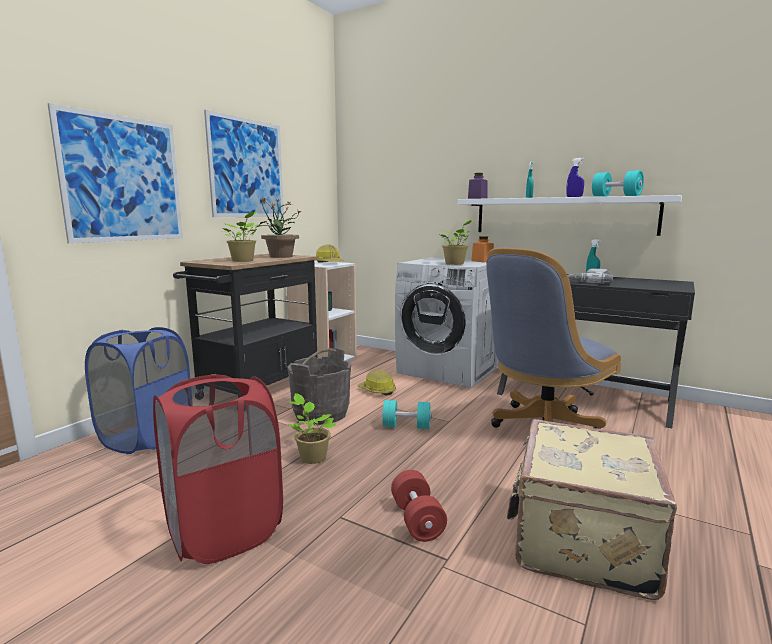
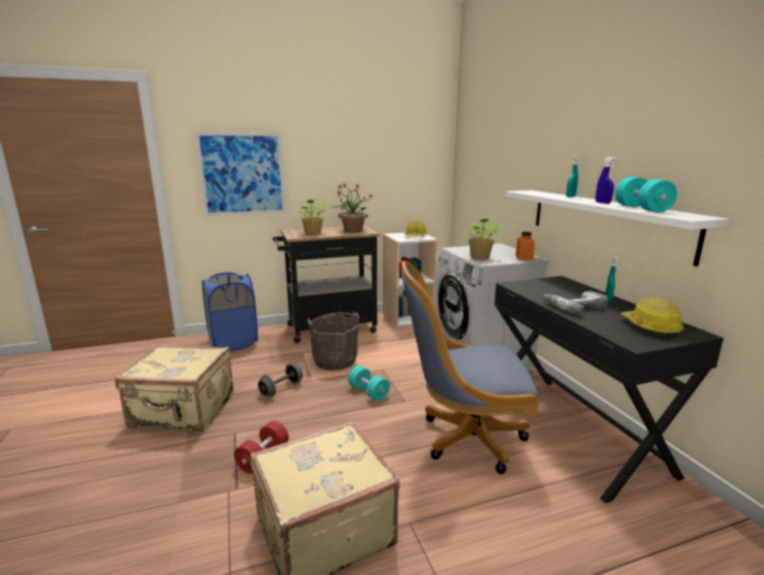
camera: 40 degrees right, 5 degrees up
red laundry basket [153,374,283,564] -> beige suitcase [115,345,234,432]
picture [204,110,284,217] -> none
potted plant [288,393,336,464] -> grey dumbbell [258,363,303,397]
hard hat [357,370,396,395] -> hard hat moved to [621,297,684,337]
purple jar [468,173,488,199] -> none

